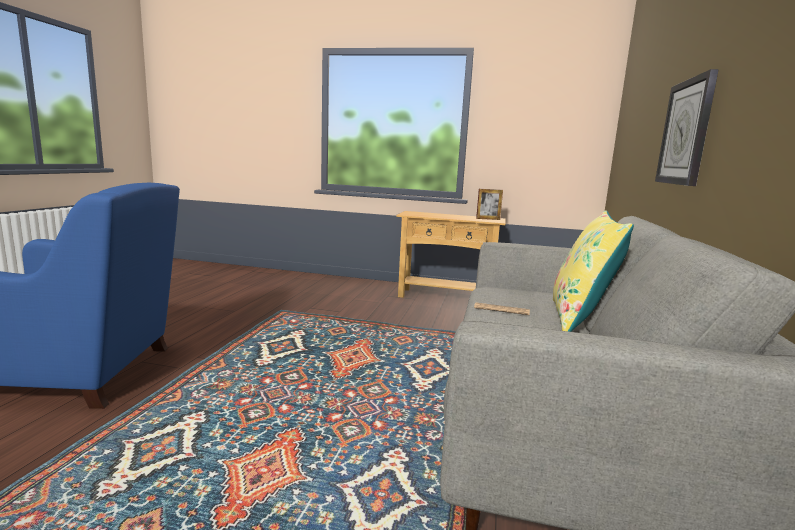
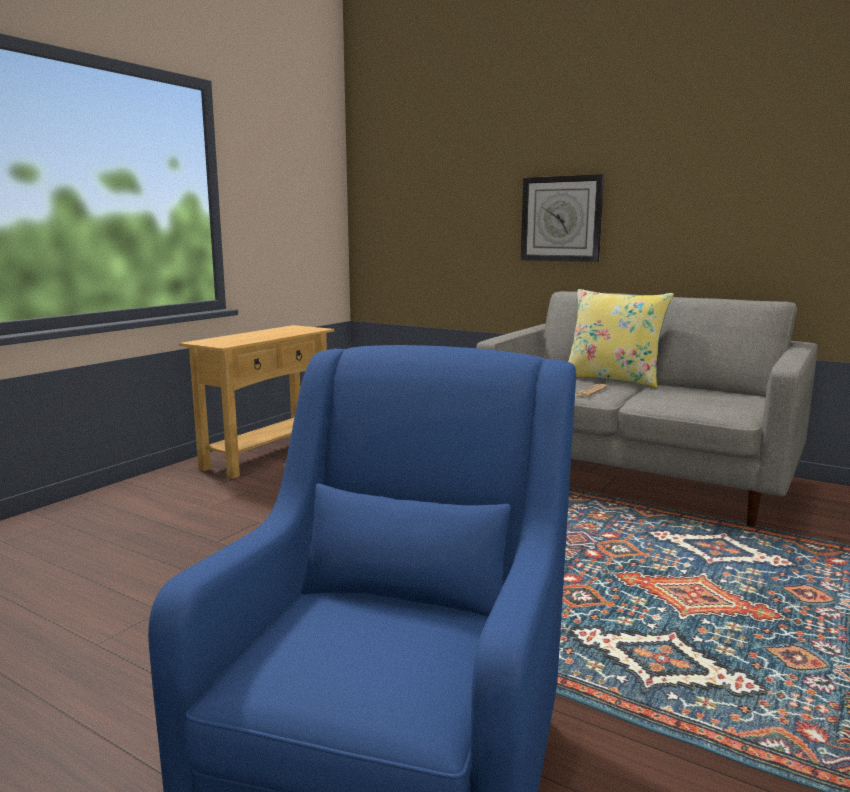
camera: 70 degrees left, 0 degrees up
picture frame [476,189,503,220] -> none

